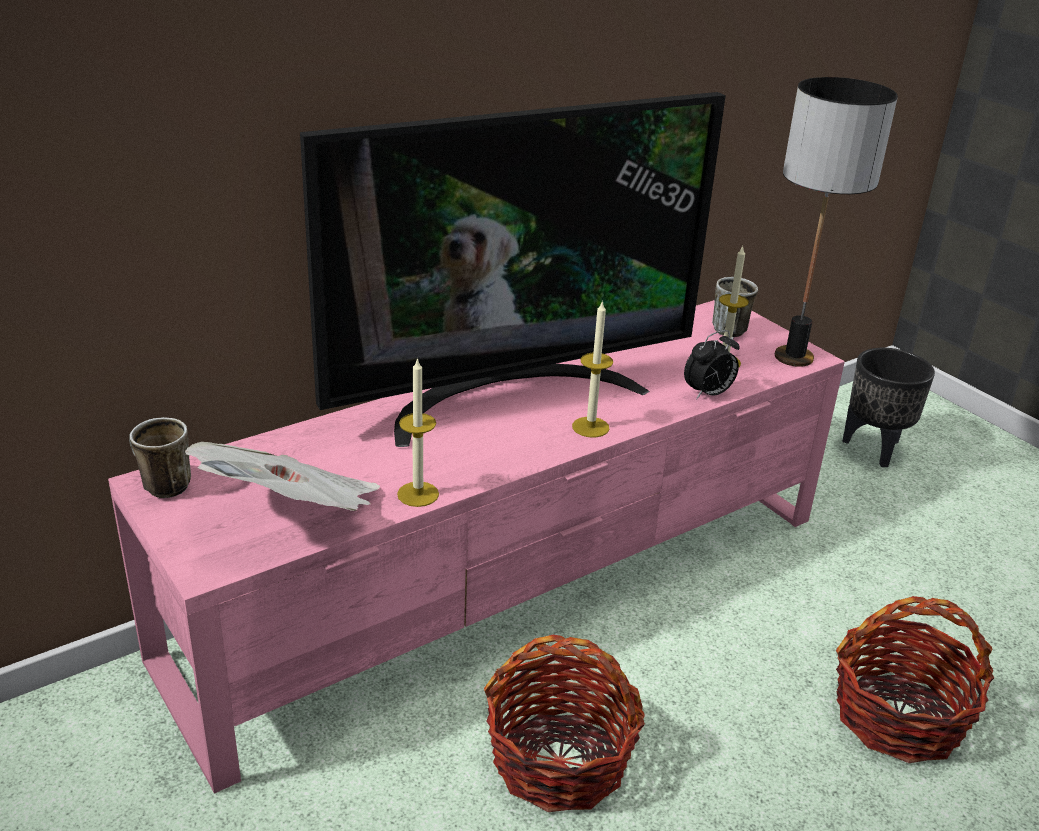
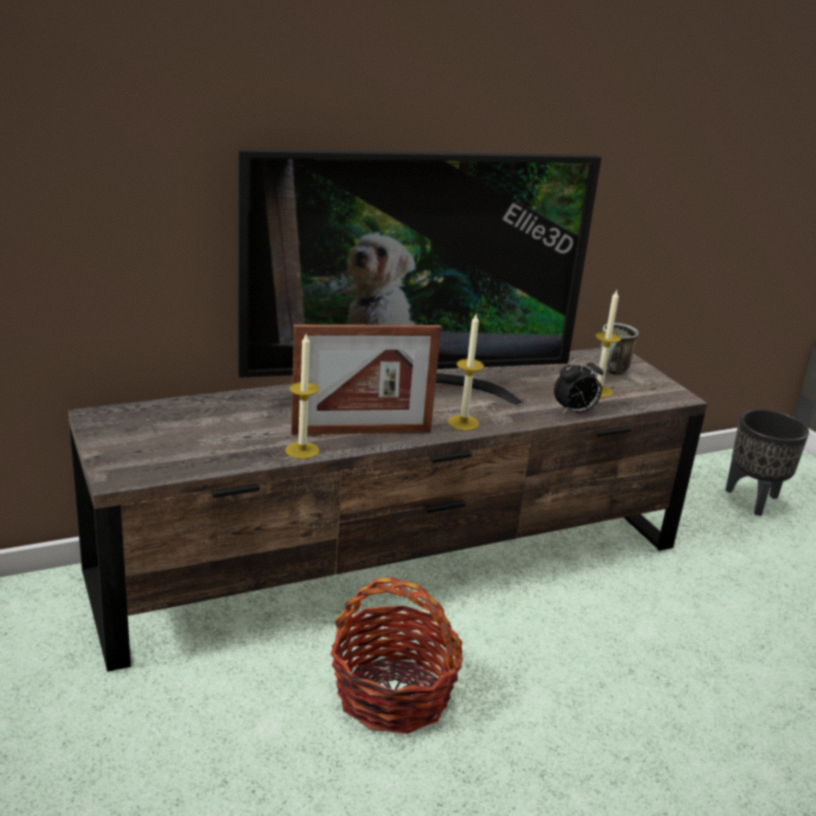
camera: 10 degrees right, 5 degrees down
pink tv stand [108,300,845,794] -> brown tv stand [68,348,707,672]
mug [129,417,191,498] -> none
newspaper [185,442,380,511] -> none
table lamp [775,77,898,367] -> none
basket [836,596,994,763] -> none
none -> picture frame [291,324,441,435]

